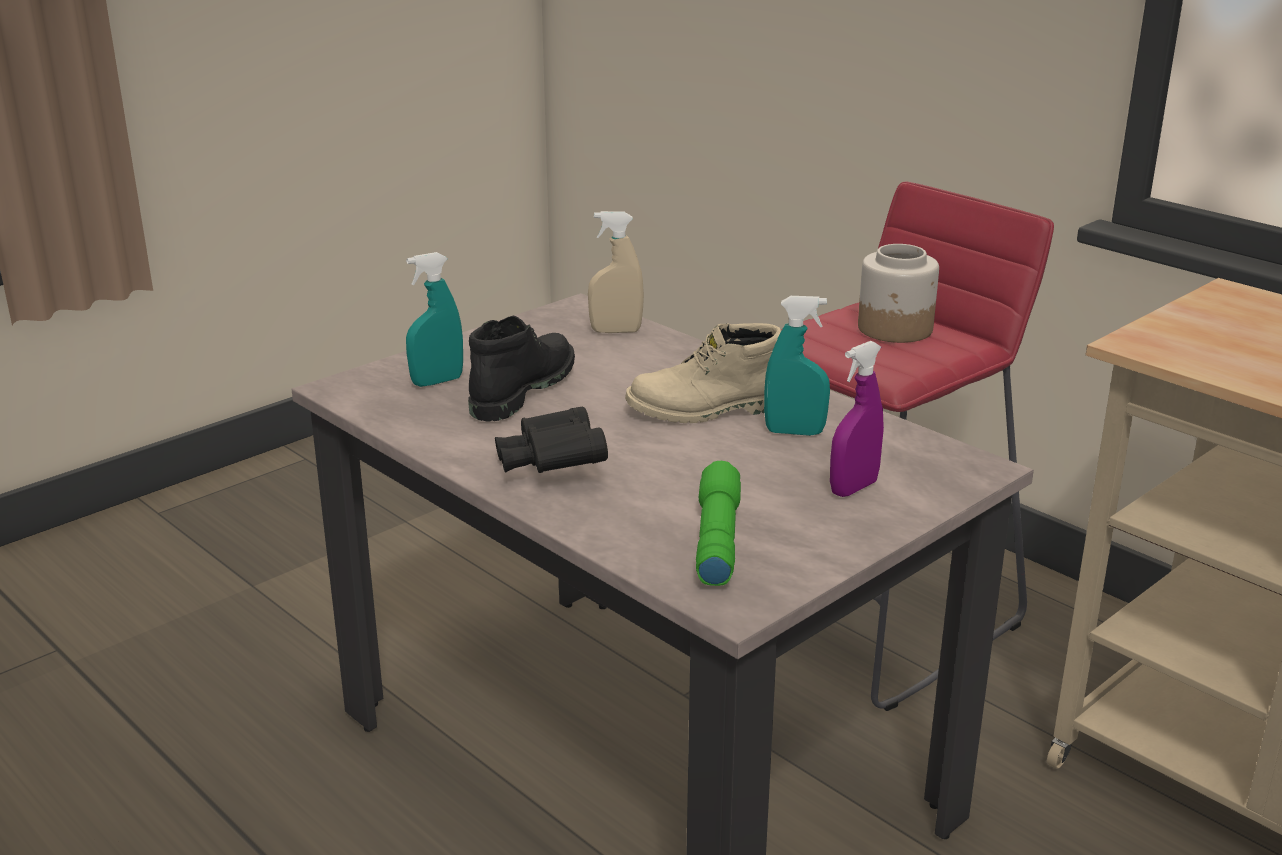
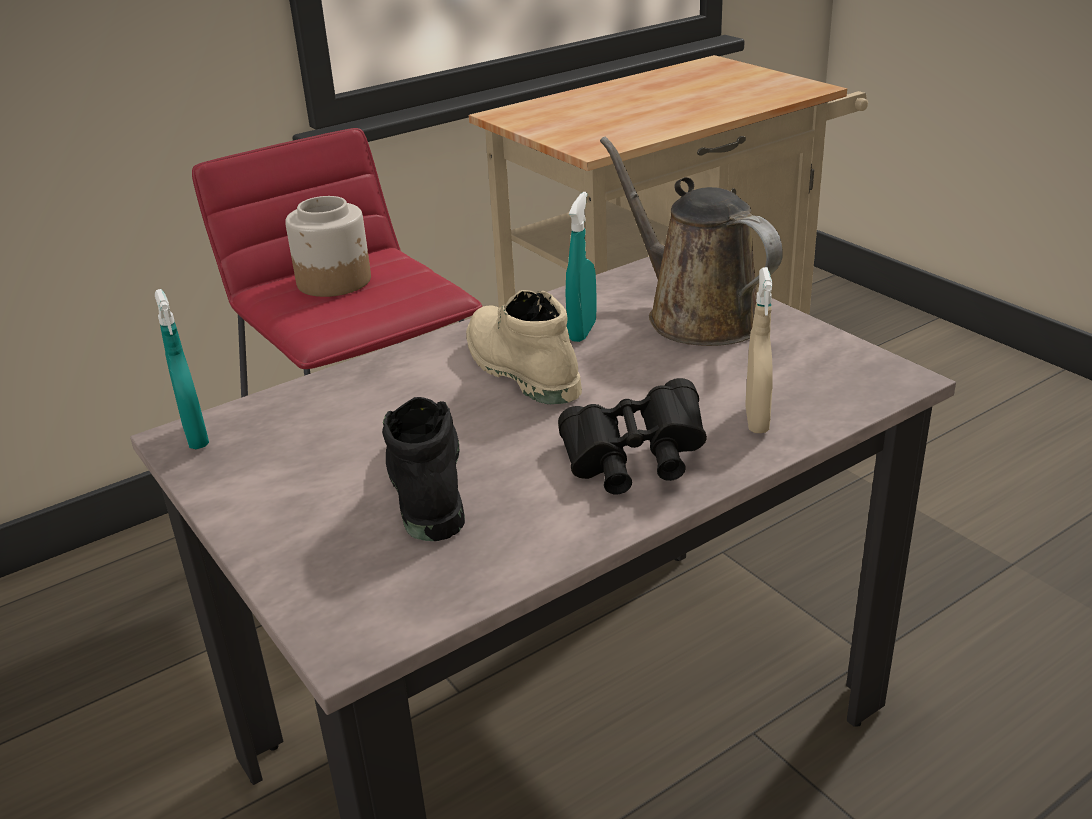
camera: 80 degrees left, 5 degrees up
turquoise spray bottle [406,252,463,387] -> turquoise spray bottle moved to [155,289,209,449]
black boot [468,316,575,422] -> black boot turned 45 degrees clockwise [382,397,465,541]
beige spray bottle [588,211,644,333] -> beige spray bottle moved to [745,267,773,433]
beige boot [625,323,781,423] -> beige boot turned 150 degrees clockwise [466,290,582,404]
green flashlight [696,461,741,586] -> none
purple spray bottle [830,341,884,497] -> brown watering can [600,137,783,346]

